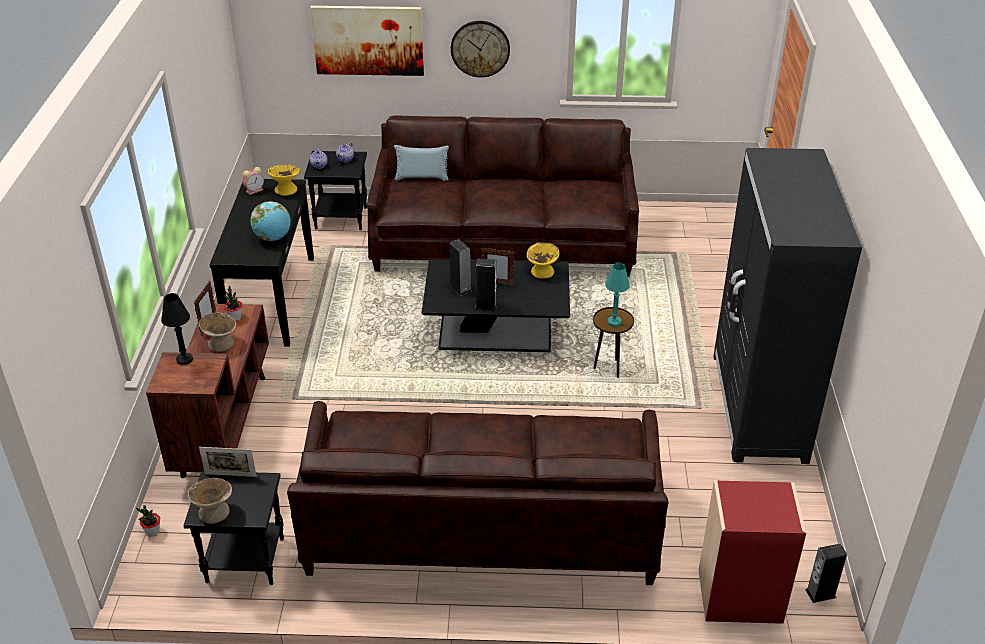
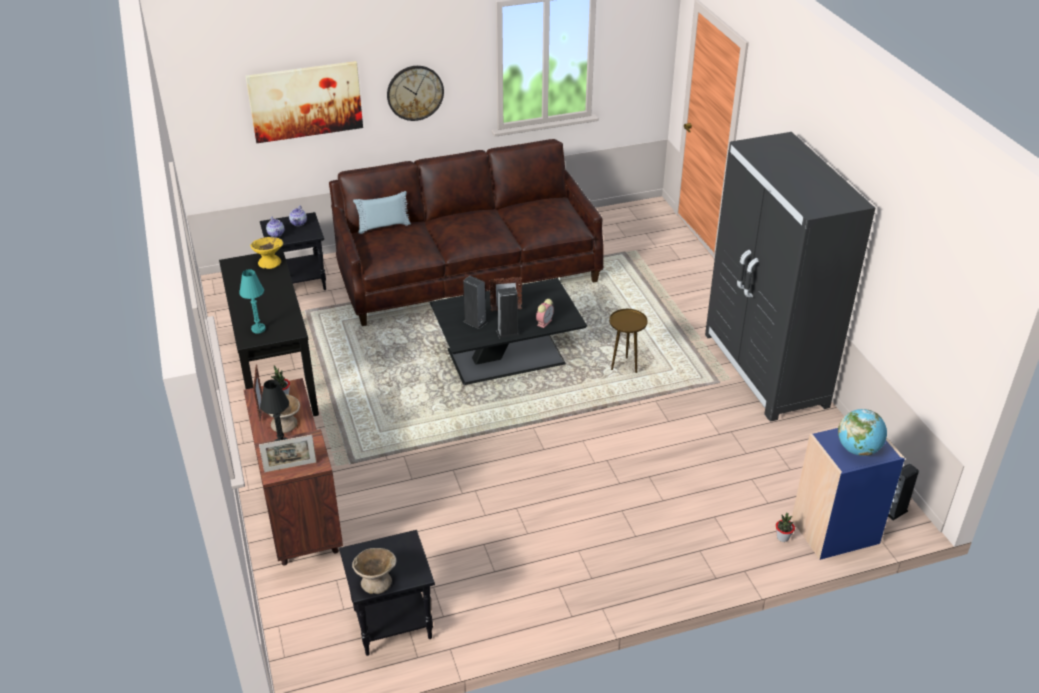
camera: 20 degrees left, 0 degrees up
potted plant [136,505,160,537] -> potted plant moved to [776,513,795,542]
picture frame [199,447,257,477] -> picture frame moved to [259,435,316,472]
alarm clock [242,167,264,195] -> alarm clock moved to [536,299,554,328]
globe [250,201,291,241] -> globe moved to [838,409,887,456]
brown sofa [287,401,669,585] -> none
yellow bowl [527,242,559,279] -> none
turquoise table lamp [605,263,630,327] -> turquoise table lamp moved to [239,269,266,334]
red bookcase [698,480,806,624] -> blue bookcase [791,428,905,560]

